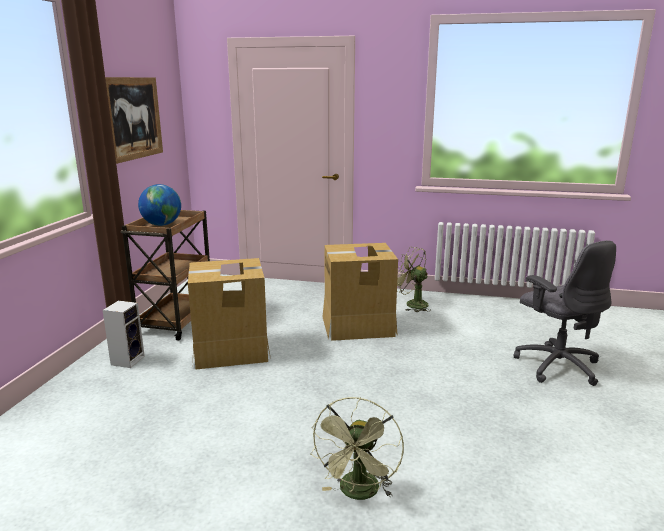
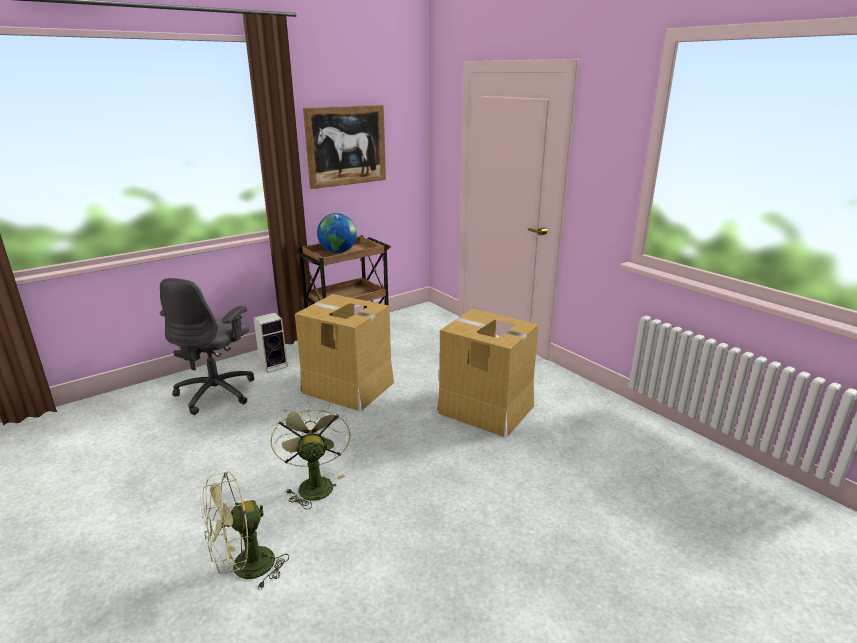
camera: 40 degrees right, 5 degrees up
green fan [397,247,430,312] -> green fan moved to [270,401,350,509]
grey office chair [513,240,616,386] -> grey office chair moved to [160,278,254,415]

